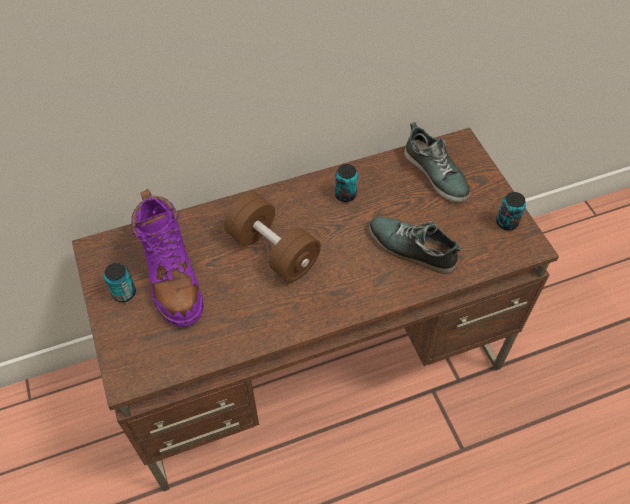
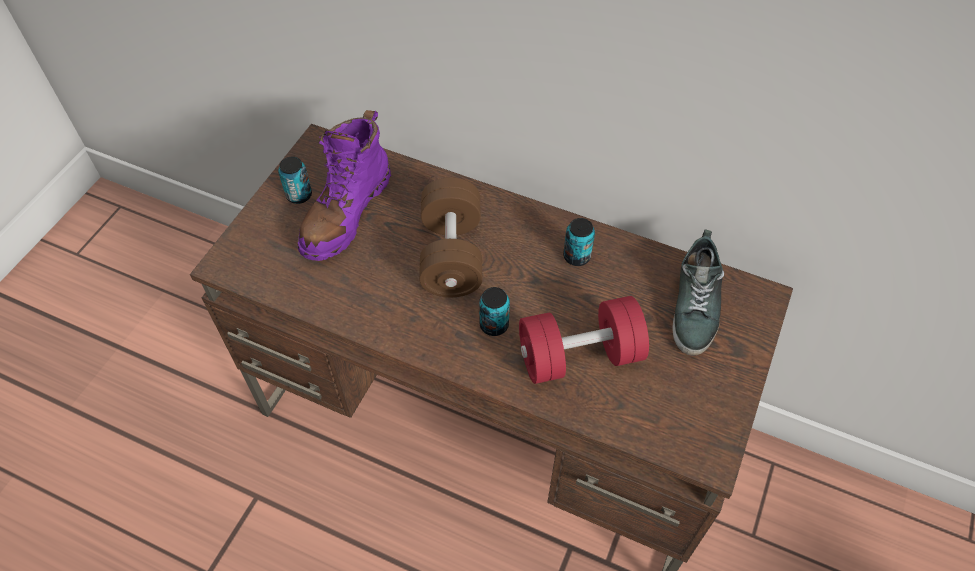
camera: 45 degrees right, 0 degrees up
shoe [369,217,463,274] -> red dumbbell [519,296,649,384]
can [496,192,526,231] -> can moved to [479,287,510,336]

